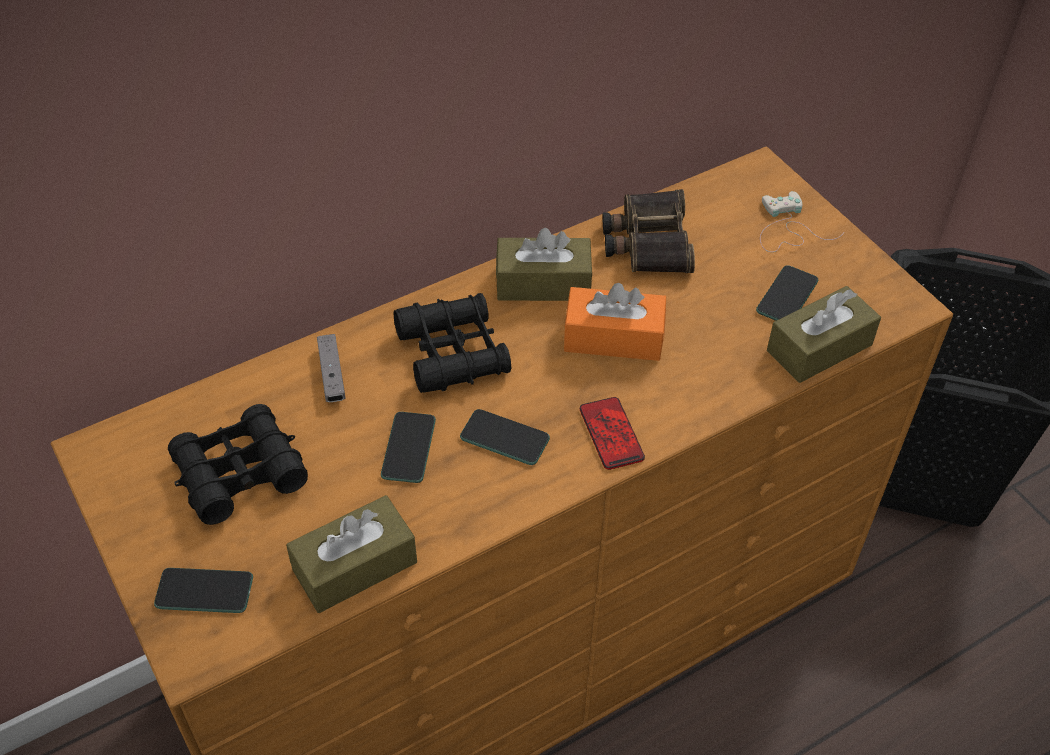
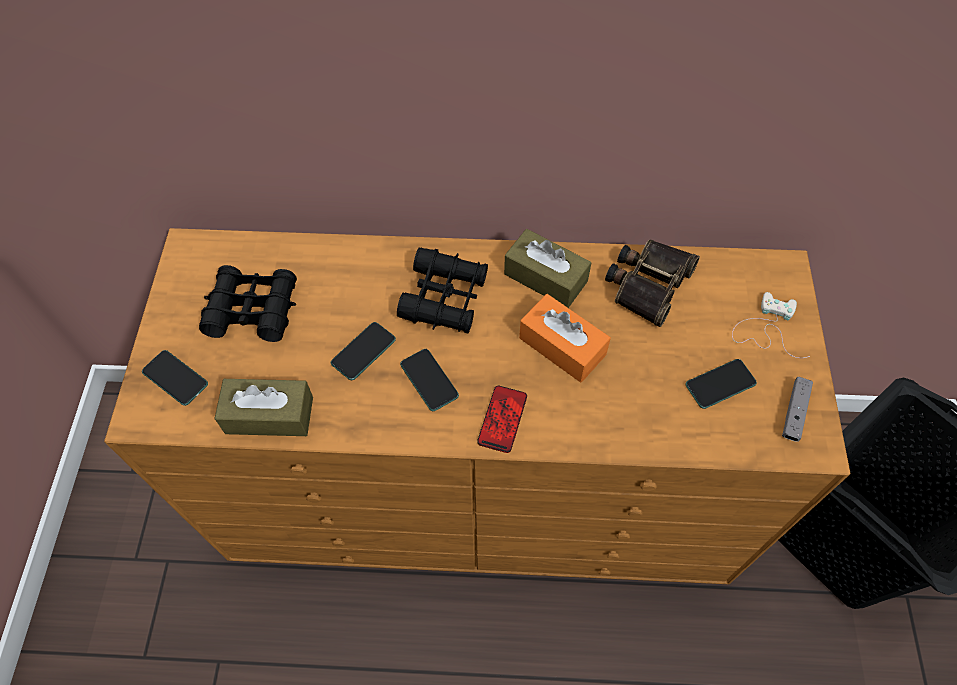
camera: 35 degrees right, 10 degrees up
grey game controller [317,334,346,402] -> grey game controller moved to [782,377,813,442]
brown tissue box [767,286,881,383] -> none

